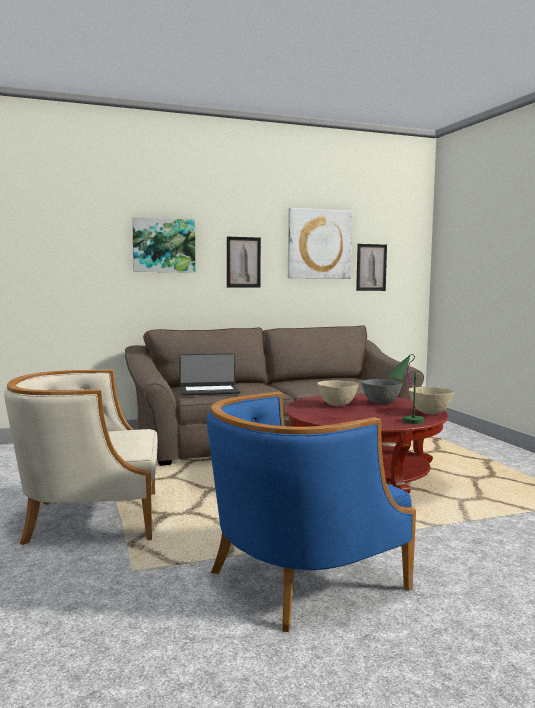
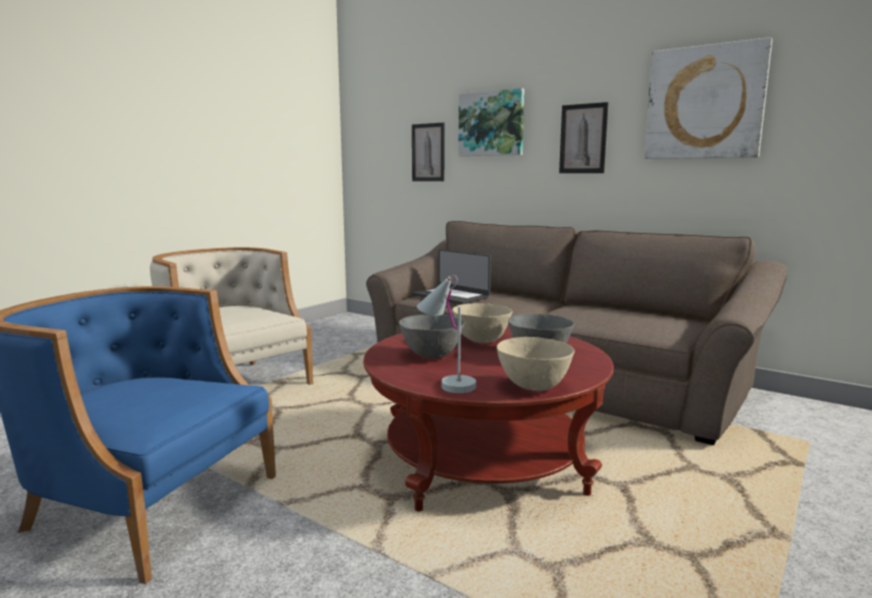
camera: 55 degrees right, 5 degrees up
picture [356,244,387,291] -> picture moved to [412,122,445,181]
green table lamp [386,354,424,424] -> white table lamp [417,275,476,393]
none -> grey bowl [399,315,465,358]

